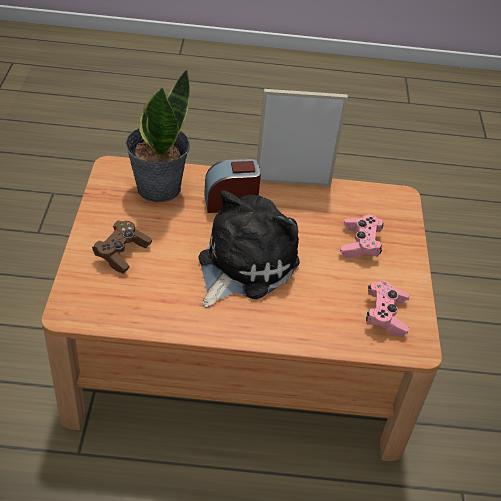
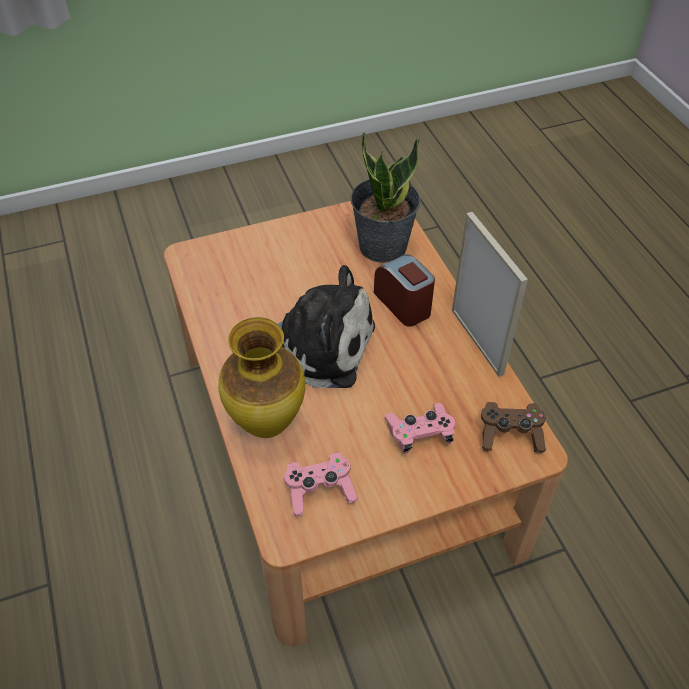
camera: 70 degrees right, 5 degrees up
brown game controller [92,221,152,274] -> brown game controller moved to [481,402,546,453]
none -> vase [218,317,305,438]

